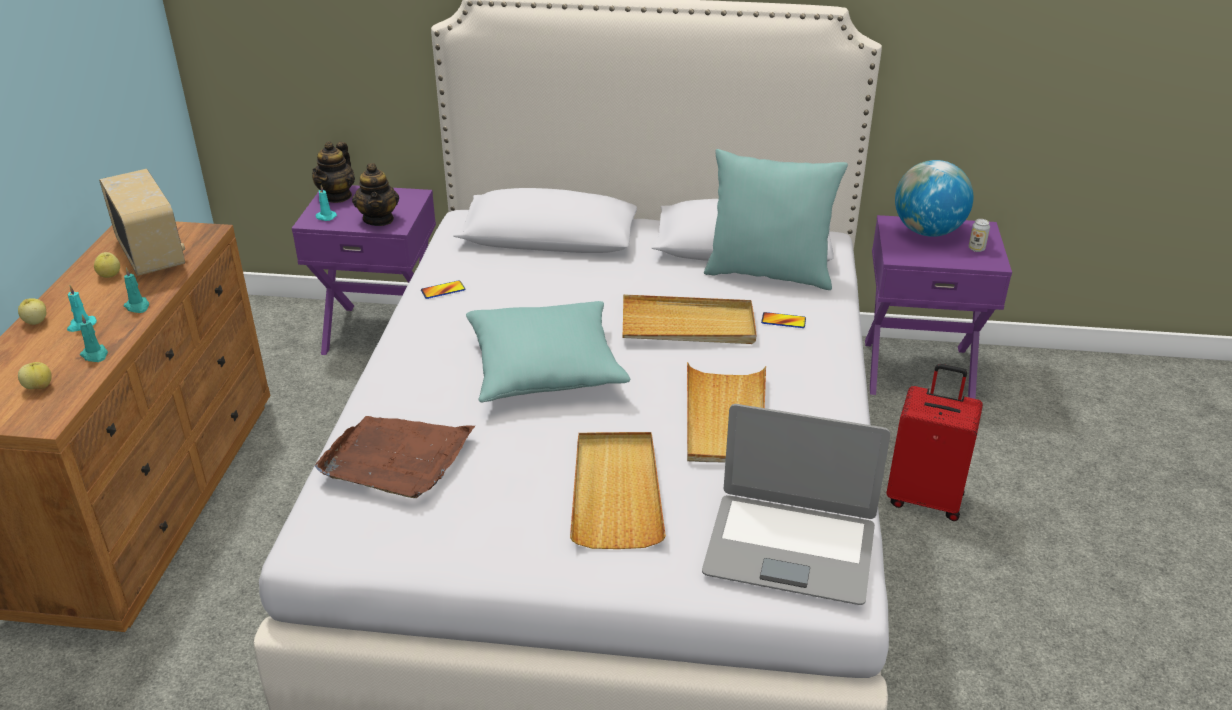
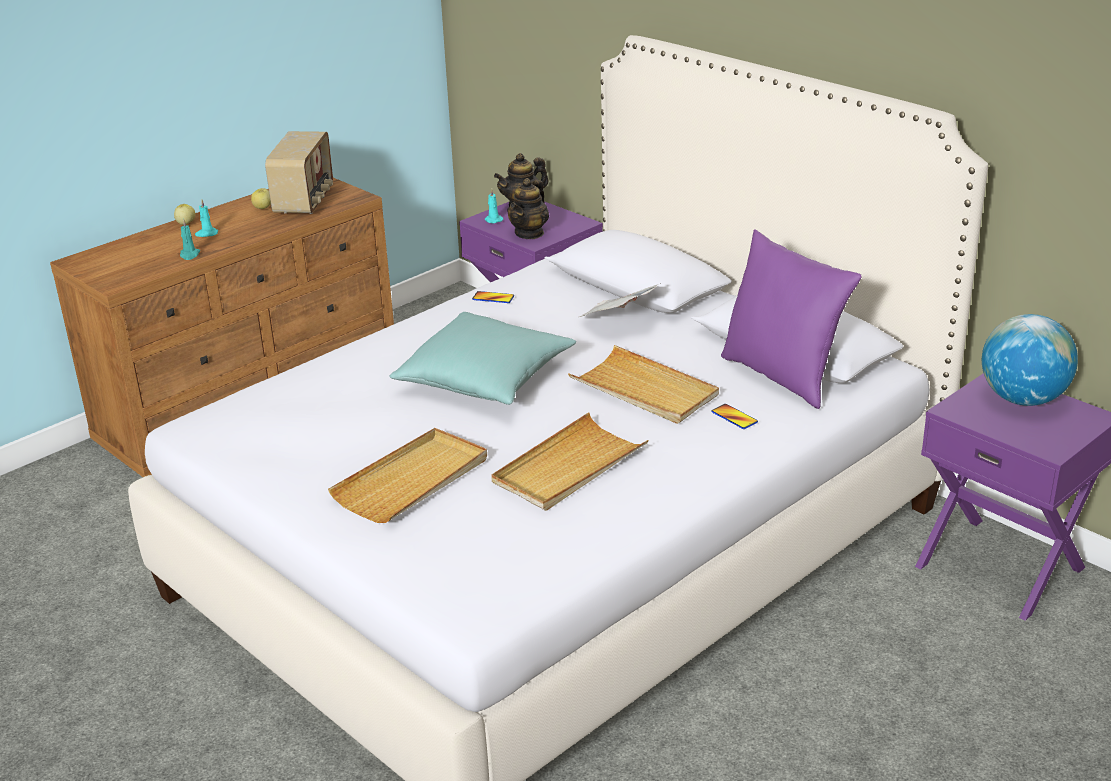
camera: 40 degrees right, 5 degrees down
apple [18,362,52,389] -> none
turquoise candle [123,267,149,313] -> none
brown tray [315,416,475,498] -> none
laptop [702,404,890,605] -> none
turquoise pillow [704,149,848,290] -> purple pillow [721,229,862,409]
red suitcase [886,364,983,521] -> none
can [969,219,990,252] -> none
none -> newspaper [579,283,661,317]

